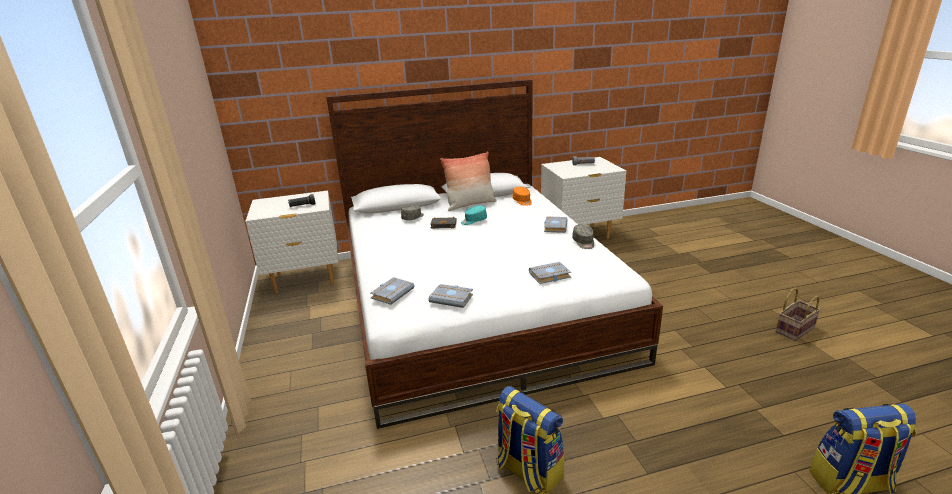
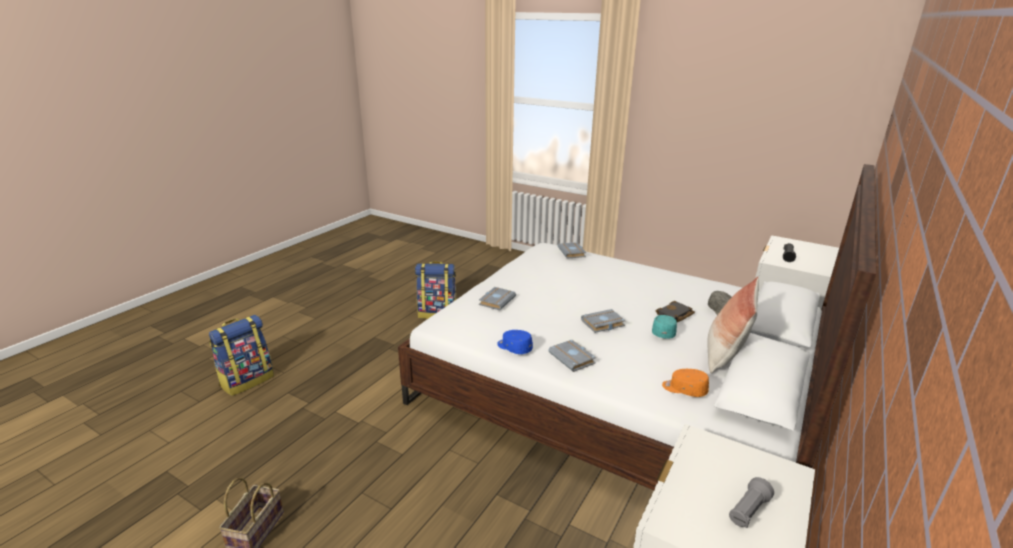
camera: 135 degrees right, 0 degrees up
grey book [428,284,473,308] -> grey book moved to [581,309,626,333]
grey cap [572,224,594,249] -> blue cap [497,330,533,354]

